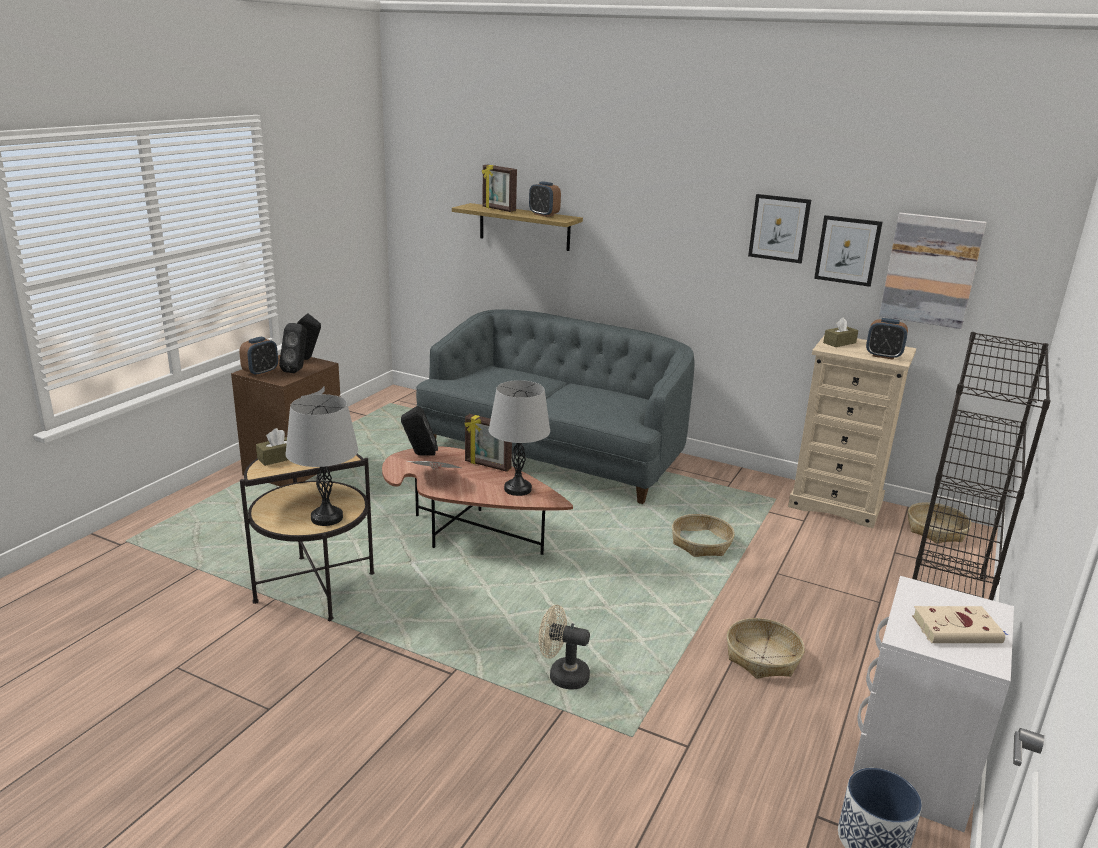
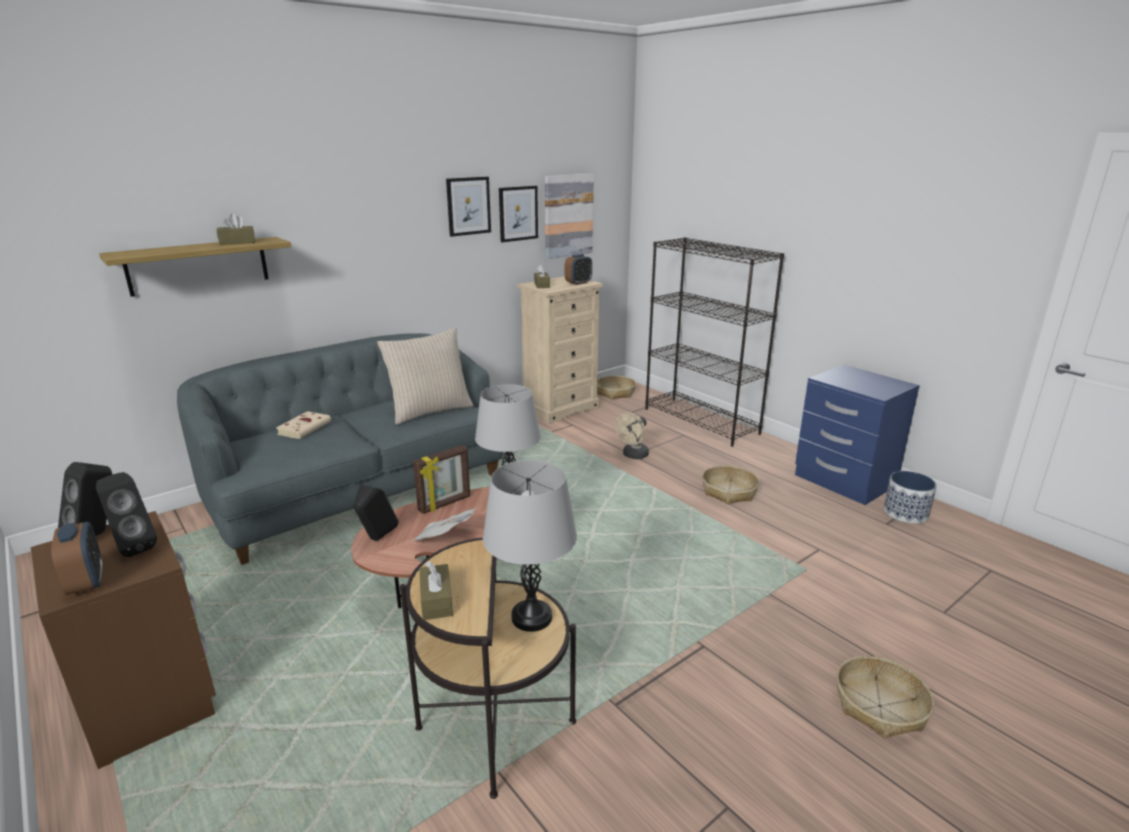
camera: 65 degrees left, 0 degrees up
picture frame [482,165,517,212] -> none
alarm clock [529,181,561,217] -> brown tissue box [217,214,255,245]
beige fan [538,605,590,690] -> beige fan moved to [615,412,649,459]
basket [672,514,735,557] -> basket moved to [837,656,934,738]
white nightstand [853,576,1014,832] -> blue nightstand [795,365,920,505]
beige book [912,606,1008,643] -> beige book moved to [276,411,331,439]
none -> beige pillow [377,327,474,425]

